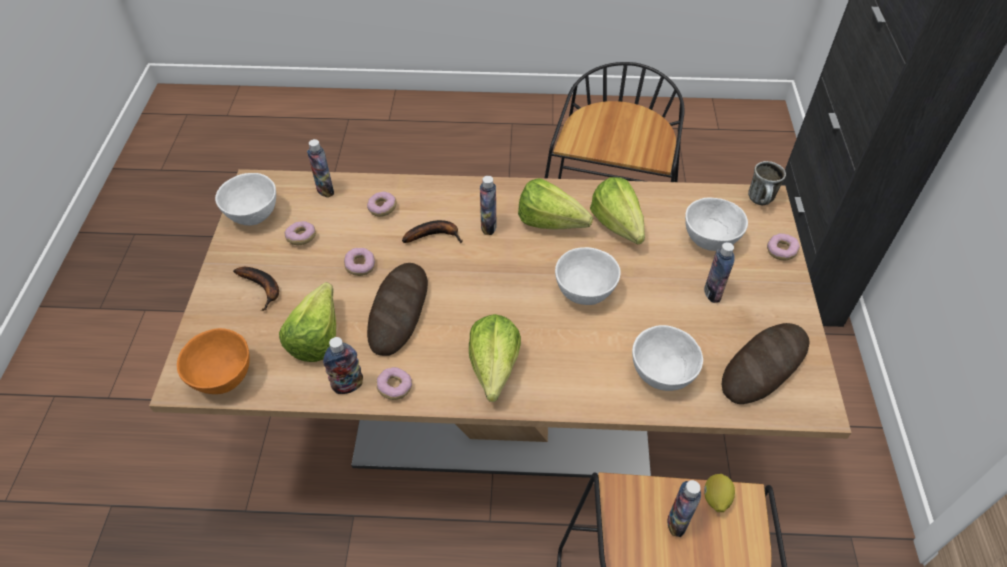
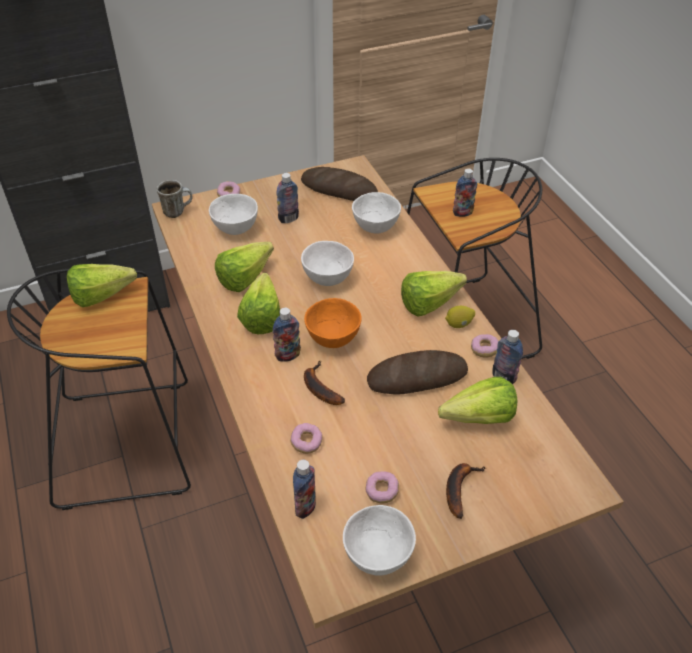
camera: 115 degrees left, 5 degrees down
orange bowl [177,328,250,394] -> orange bowl moved to [304,298,362,348]
donut [344,248,375,276] -> none
lemon [704,474,735,512] -> lemon moved to [445,306,475,328]
none -> lettuce [67,264,137,307]

